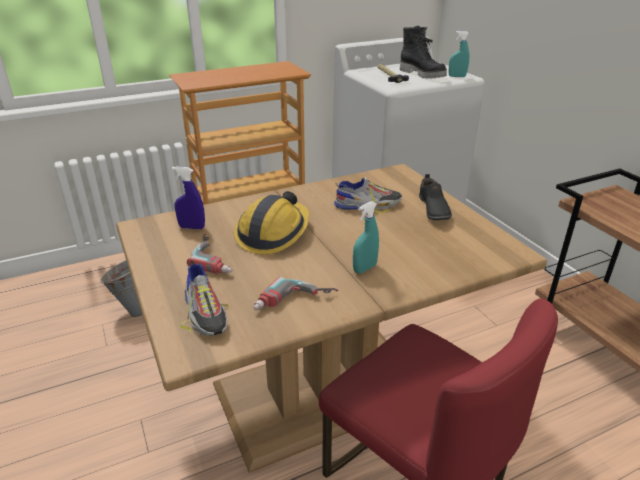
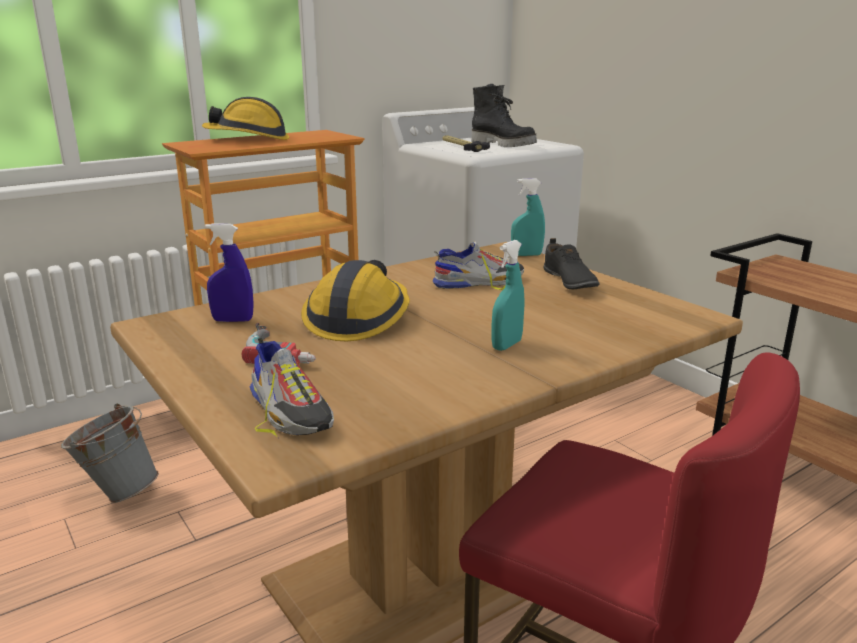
camera: 10 degrees left, 10 degrees down
power drill [254,276,338,310] -> none
turquoise spray bottle [448,31,469,77] -> turquoise spray bottle moved to [511,178,545,256]
none -> hard hat [202,97,289,140]

